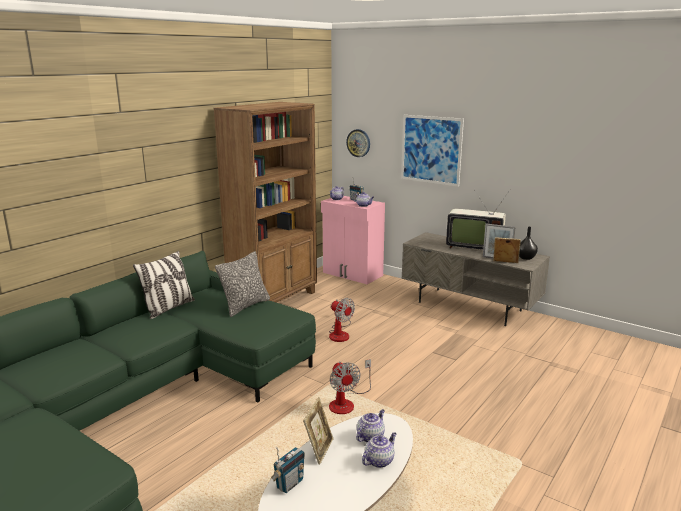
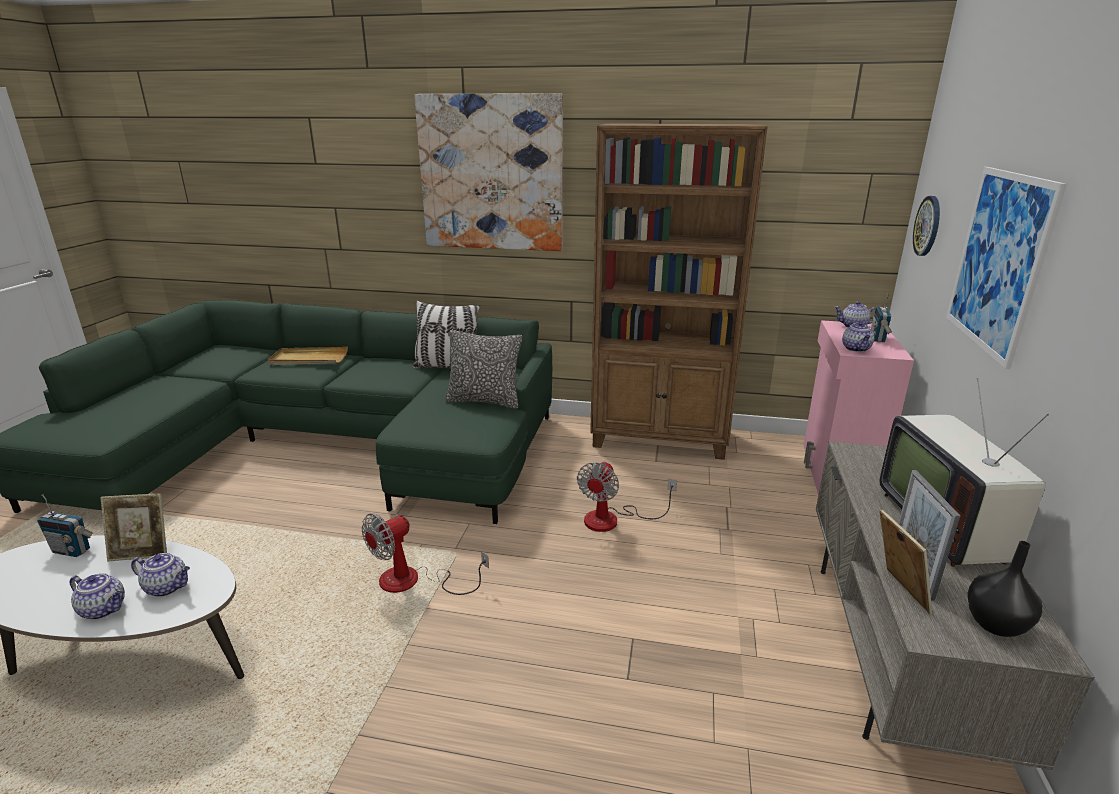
camera: 65 degrees right, 5 degrees up
none -> beige tray [268,347,348,365]
none -> picture [414,93,563,251]

